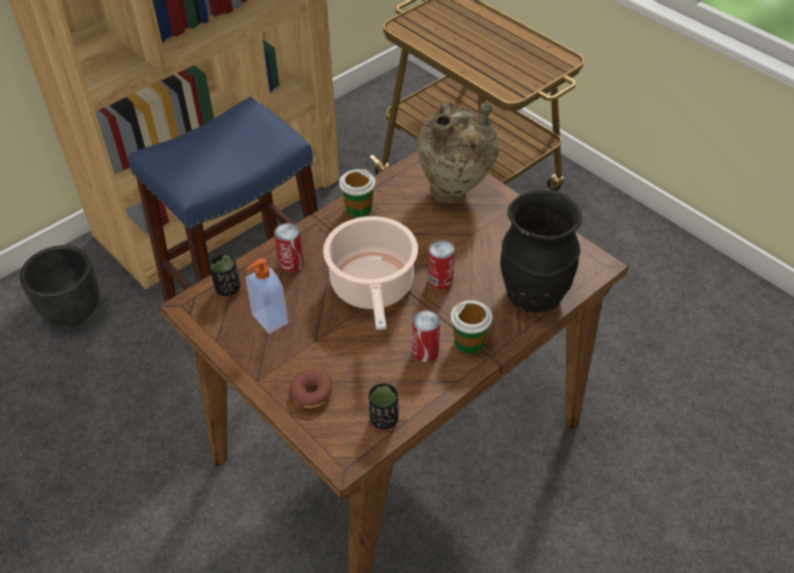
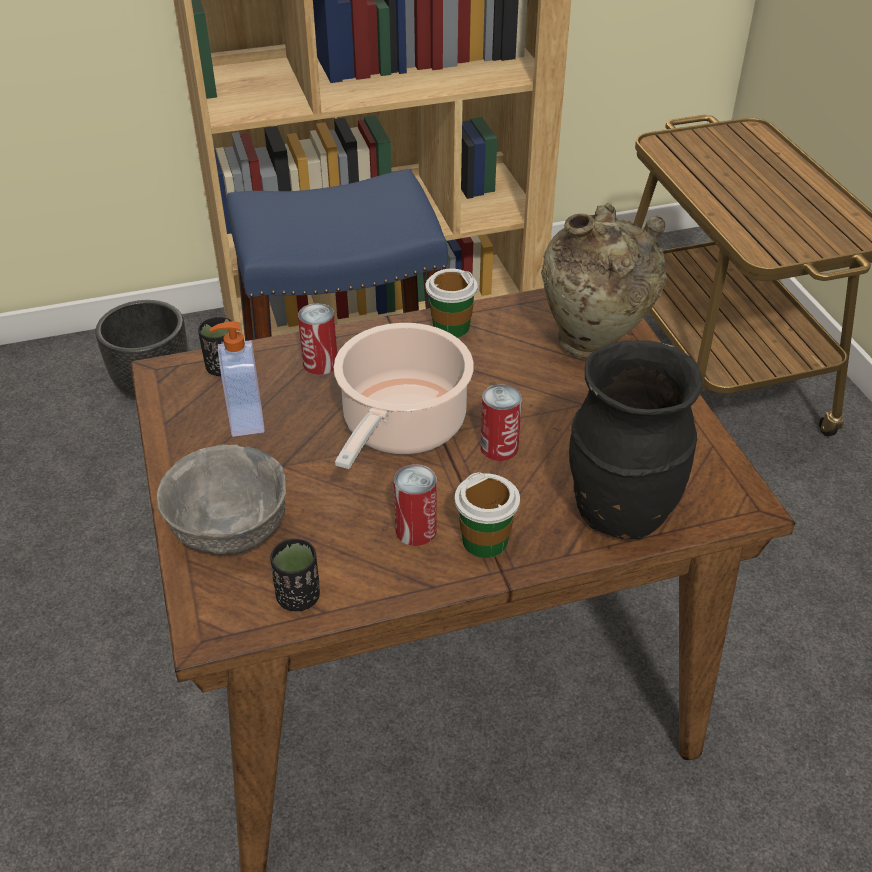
camera: 25 degrees right, 5 degrees down
donut [289,370,332,408] -> grey bowl [157,444,286,554]

